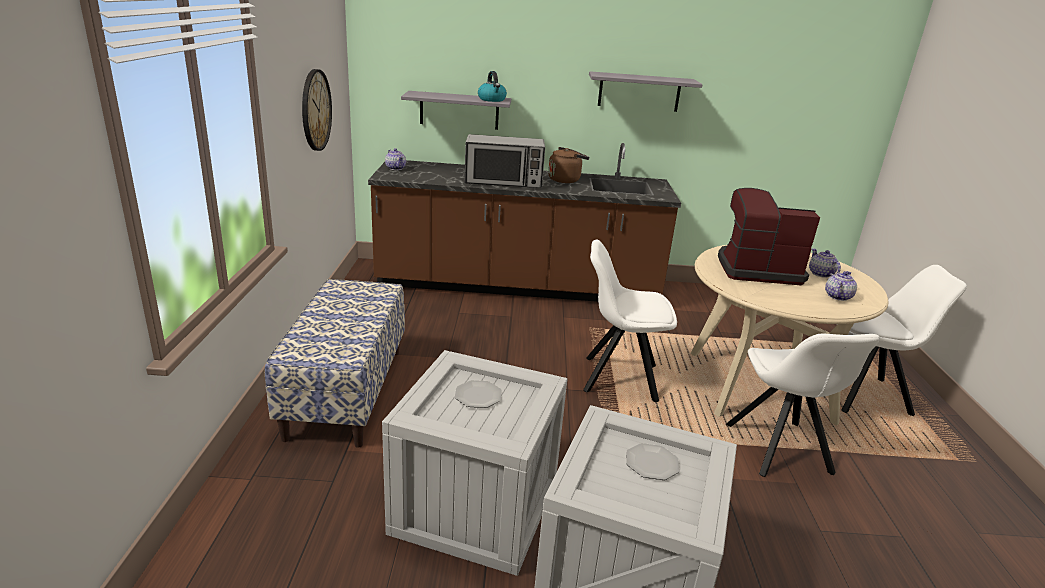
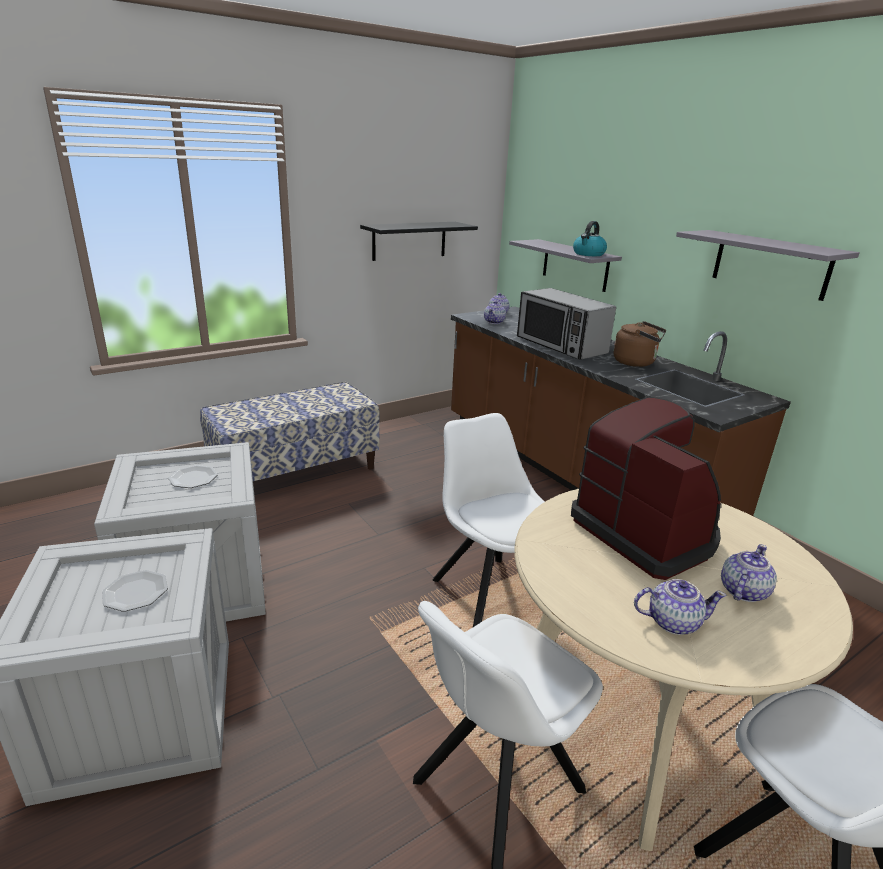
camera: 55 degrees right, 0 degrees up
wall clock [302,69,332,151] -> black shelf [360,222,478,261]
none -> teapot [484,301,506,324]

